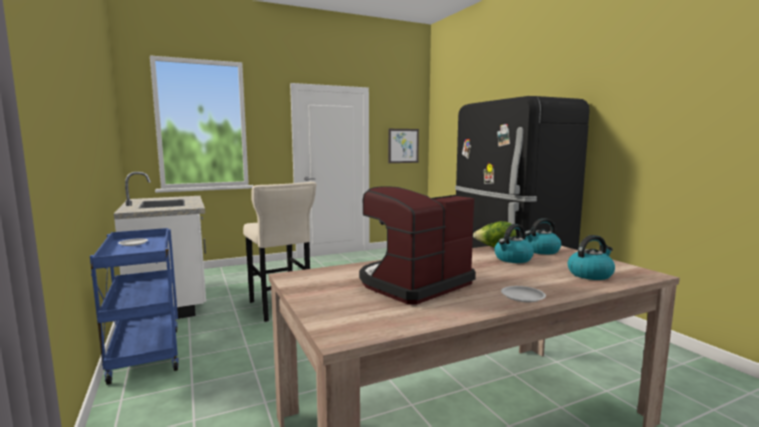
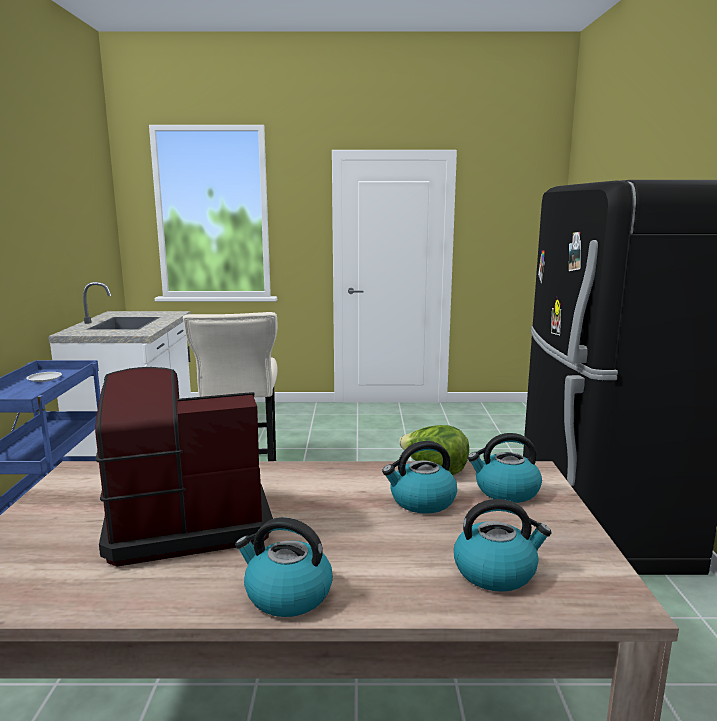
camera: 25 degrees right, 5 degrees up
picture [388,129,419,163] -> none
white plate [501,286,546,302] -> kettle [235,517,333,617]

